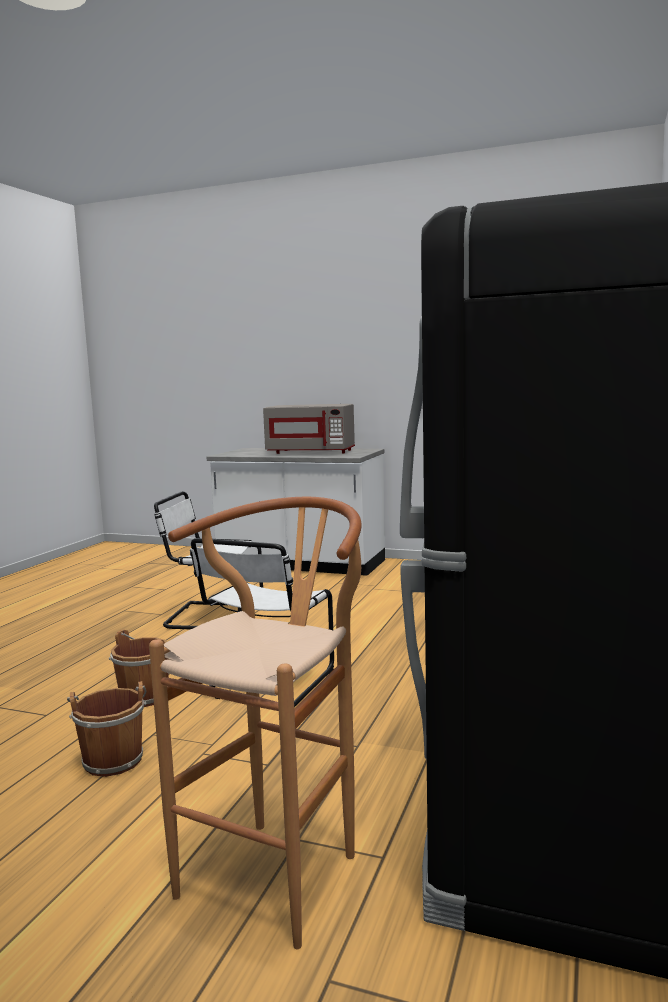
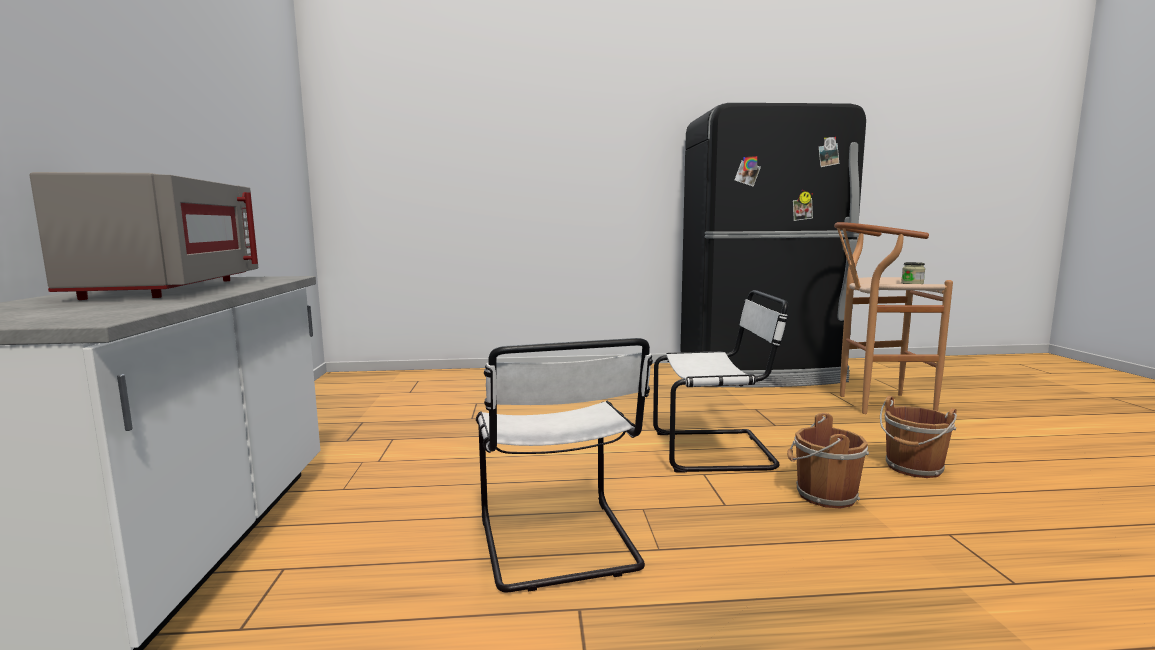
camera: 115 degrees left, 0 degrees up
none -> jar [901,262,925,284]

